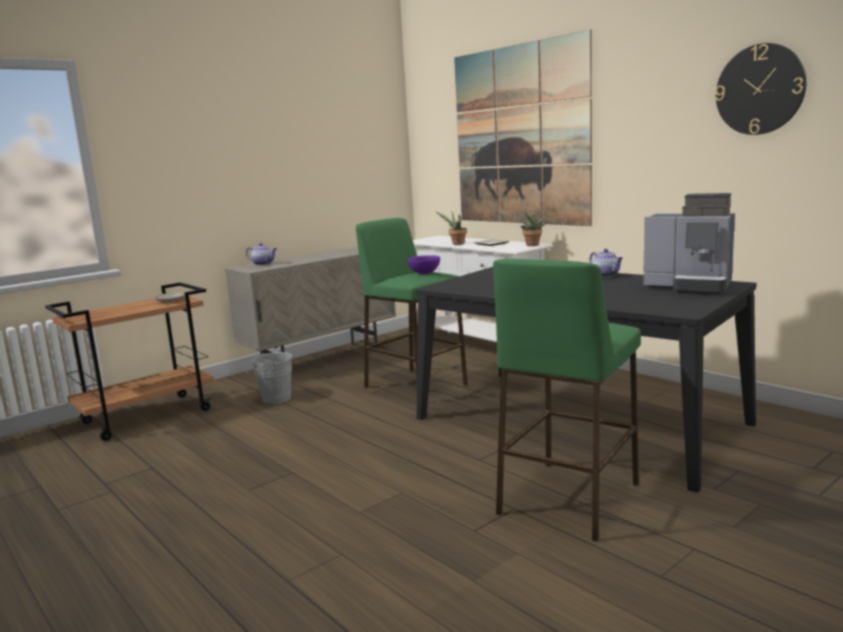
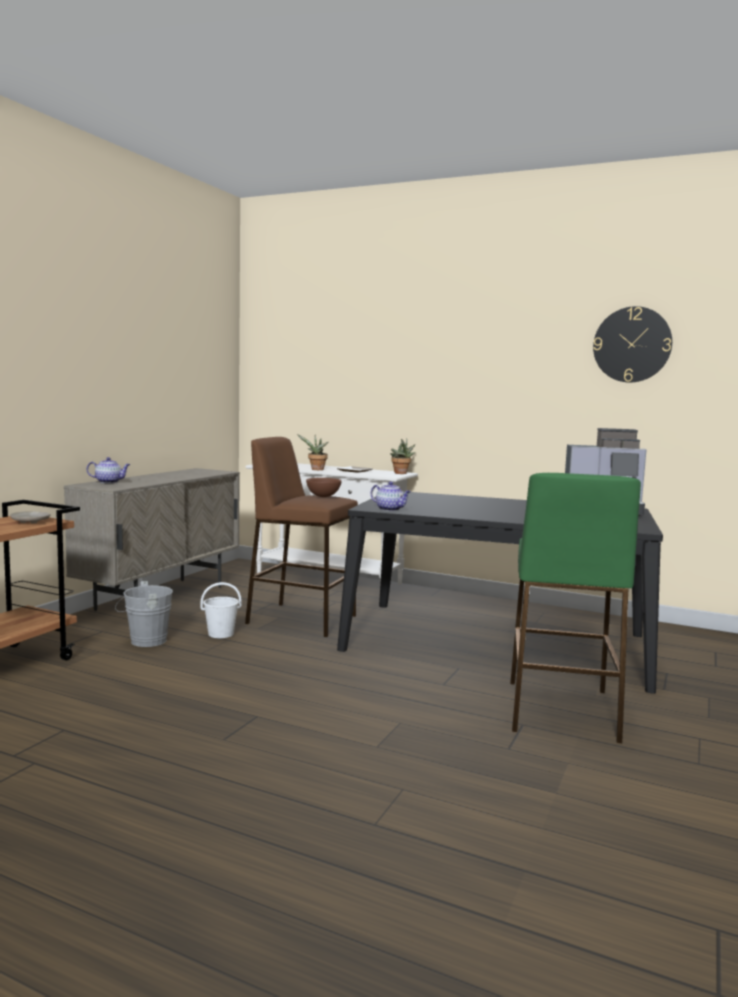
camera: 25 degrees left, 5 degrees down
green stool [356,218,468,388] -> brown stool [245,437,358,637]
purple bowl [407,255,440,274] -> brown bowl [306,478,342,497]
picture [454,30,592,226] -> none
teapot [589,249,623,277] -> teapot moved to [371,481,411,511]
none -> white bucket [200,582,242,638]

